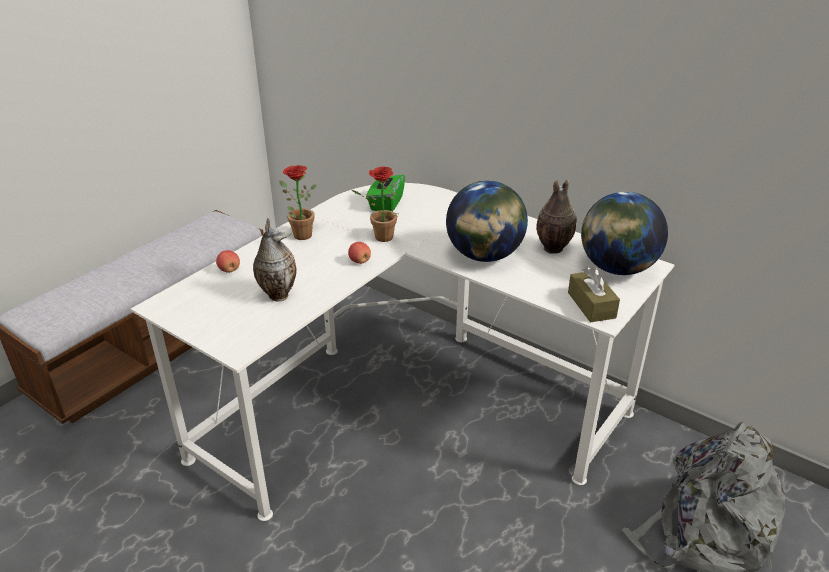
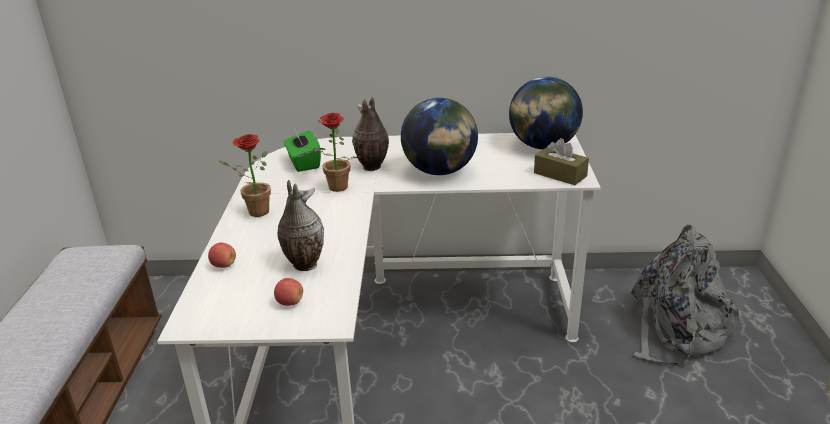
camera: 35 degrees left, 5 degrees down
apple [348,242,371,264] -> apple moved to [274,278,303,306]
vase [536,179,577,254] -> vase moved to [352,97,389,171]

